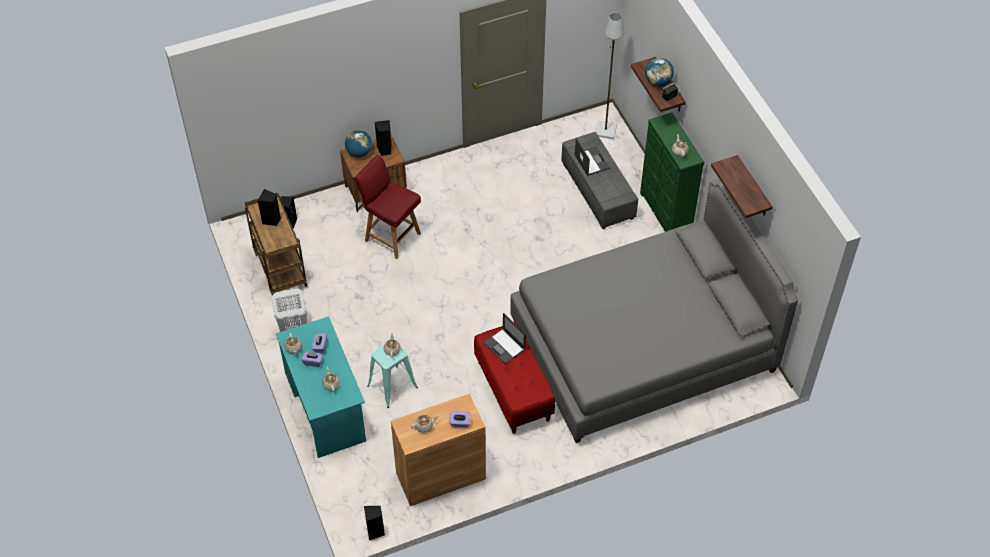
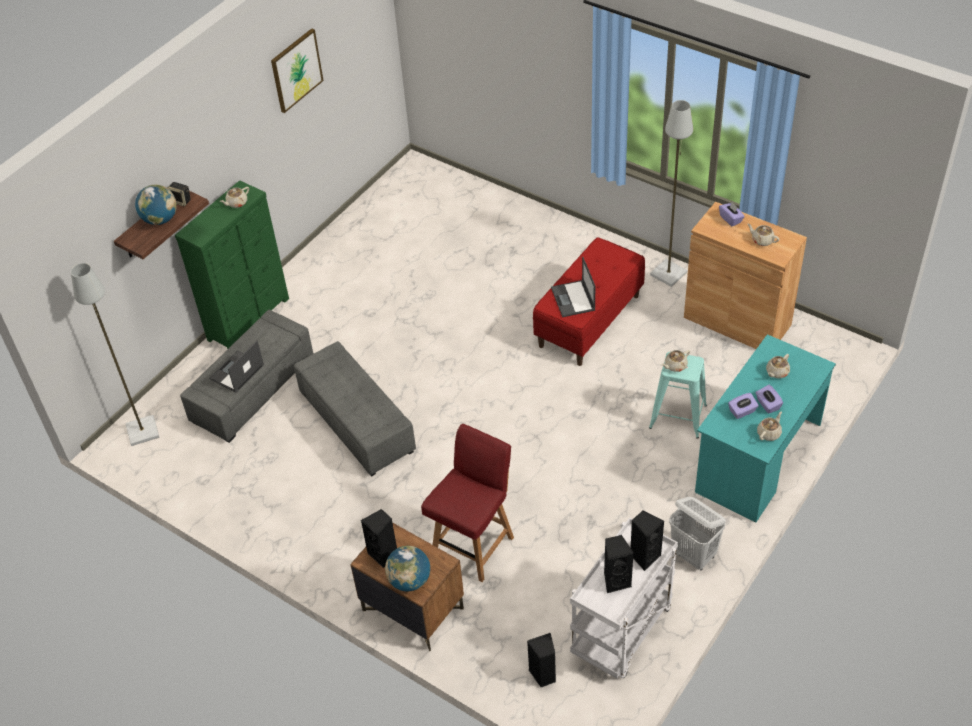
camera: 120 degrees left, 5 degrees down
brown cart [245,193,307,295] -> white cart [570,517,678,679]
red chair [354,155,421,259] -> red chair turned 150 degrees counterclockwise [421,424,514,582]
black speaker [364,506,385,540] -> black speaker moved to [630,511,664,571]
laptop [483,313,526,364] -> laptop turned 150 degrees clockwise [551,257,595,317]
grey bed [510,179,798,443] -> none
shelf [711,155,773,218] -> picture [271,28,323,113]
none -> grey ottoman [294,341,416,477]
none -> grey floor lamp [650,100,693,287]

